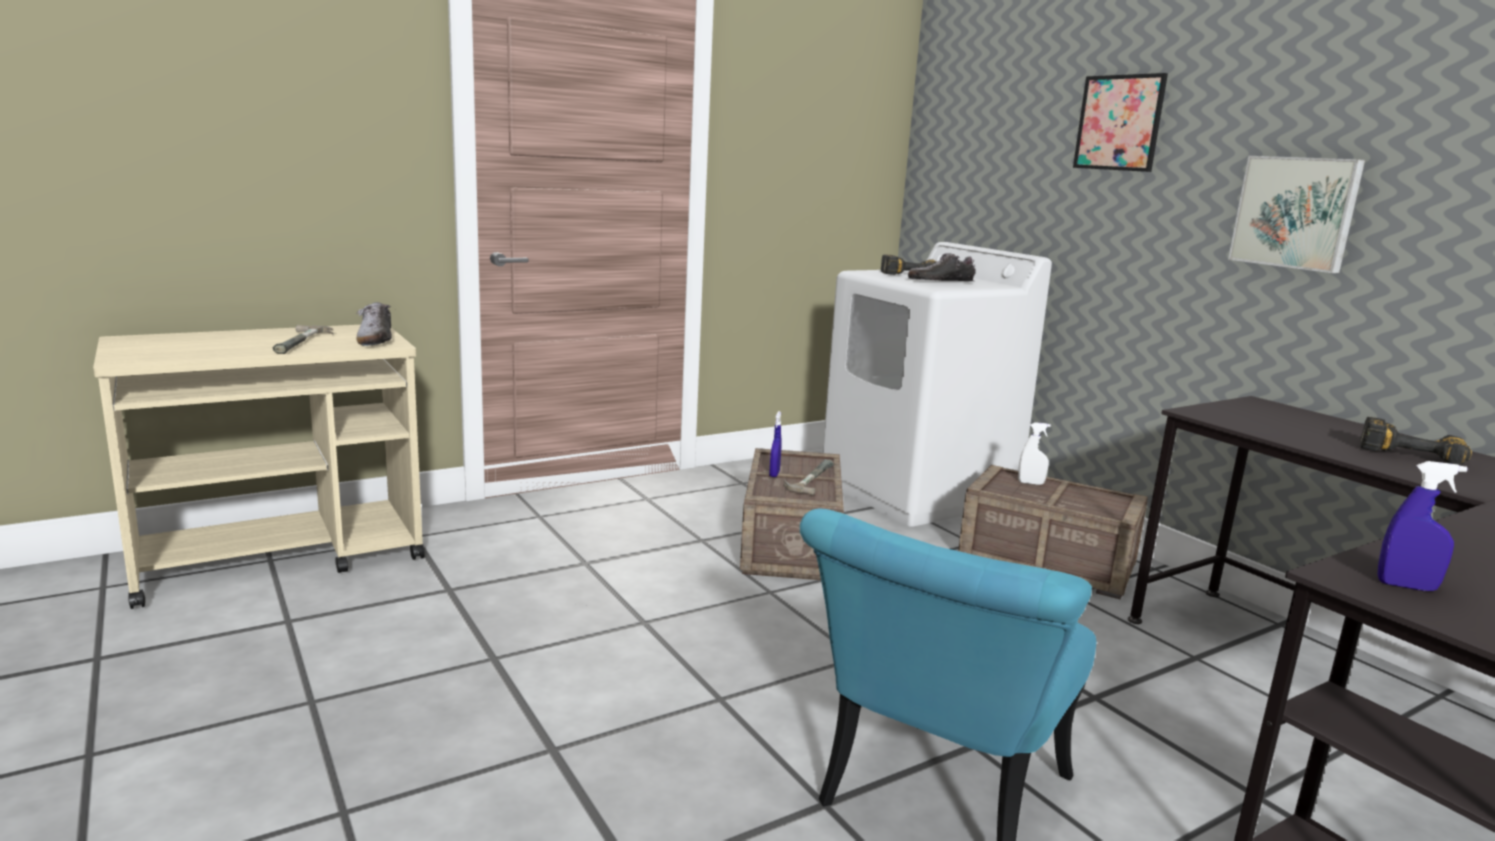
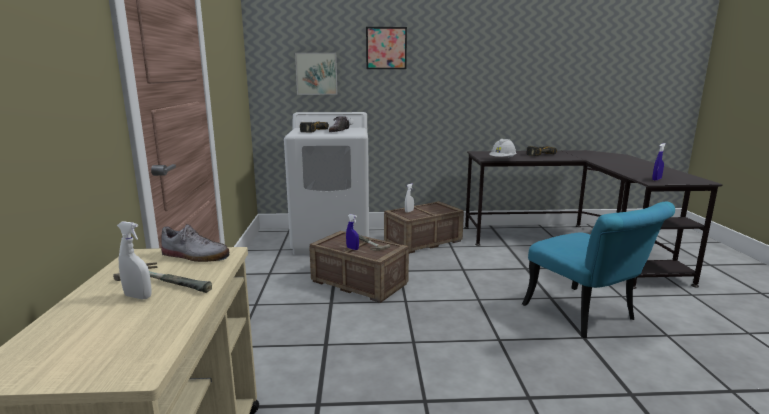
camera: 60 degrees left, 0 degrees up
picture [1228,156,1365,273] -> picture moved to [295,53,337,95]
none -> white spray bottle [117,221,152,299]
none -> white hard hat [489,139,517,158]

